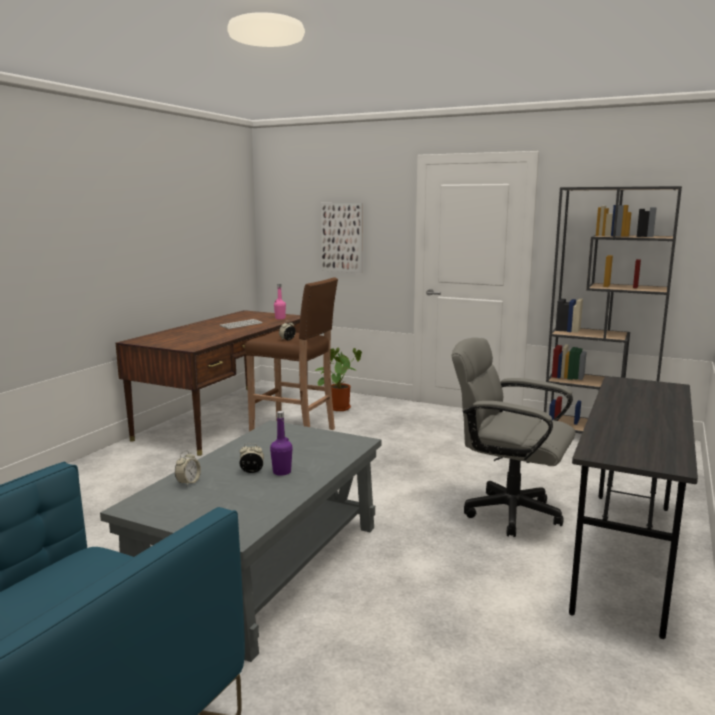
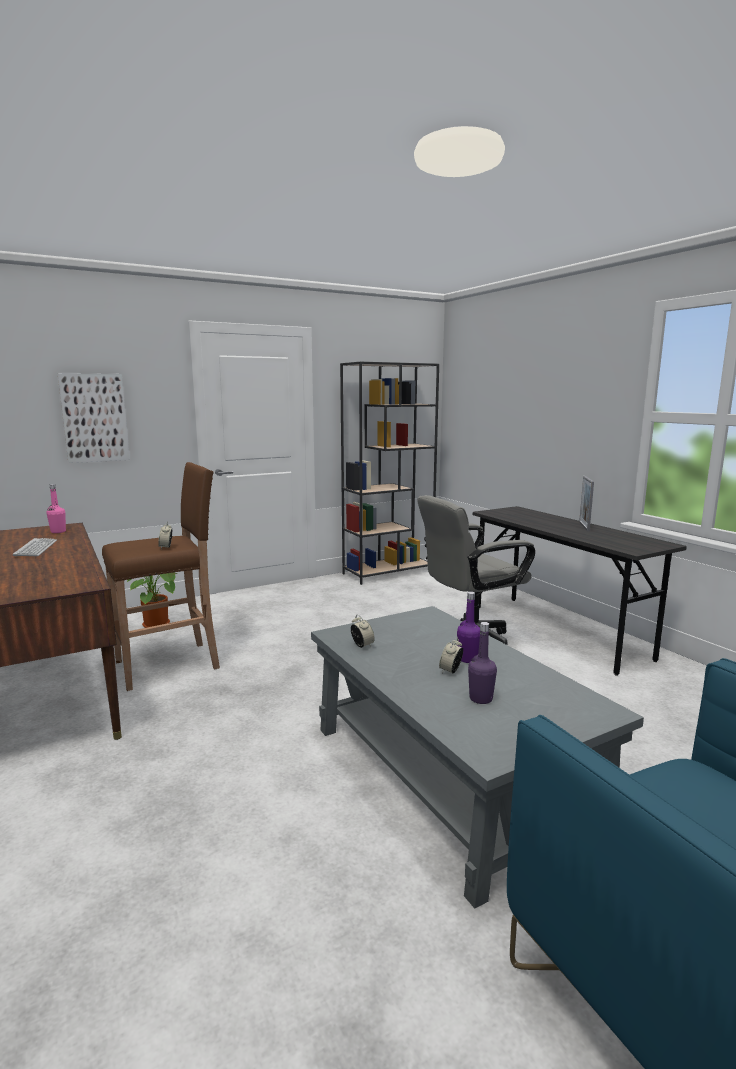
camera: 55 degrees left, 0 degrees up
alarm clock [175,451,201,486] -> alarm clock moved to [351,614,375,648]
none -> purple bottle [468,622,497,704]
none -> picture frame [579,476,594,531]

